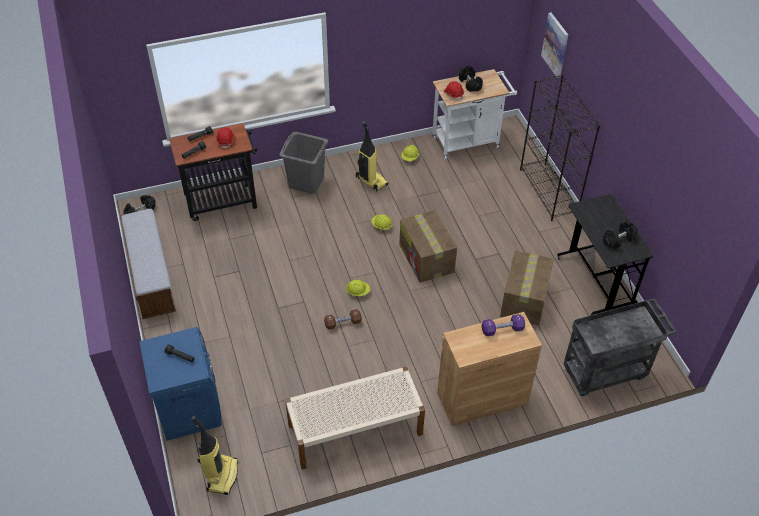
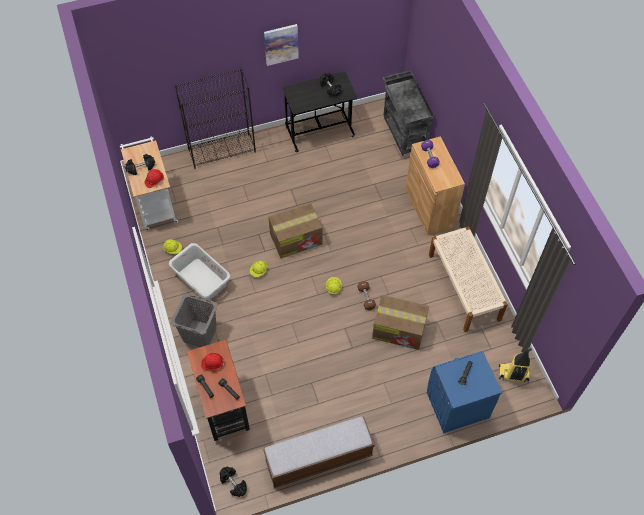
camera: 90 degrees left, 10 degrees up
vacuum cleaner [356,121,388,192] -> grey laundry basket [169,243,231,300]
cardboard box [500,250,554,326] -> cardboard box moved to [372,295,429,350]
picture [541,13,568,78] -> picture moved to [264,24,299,66]

